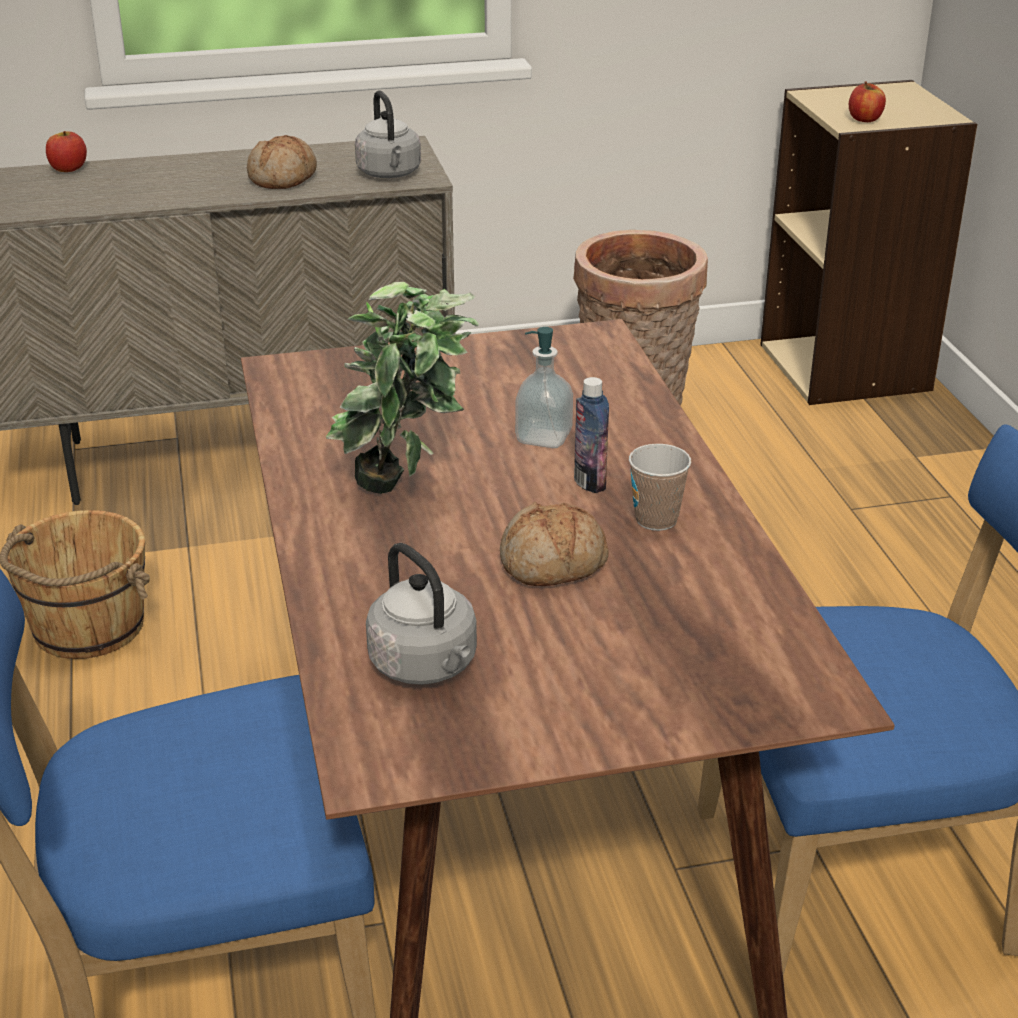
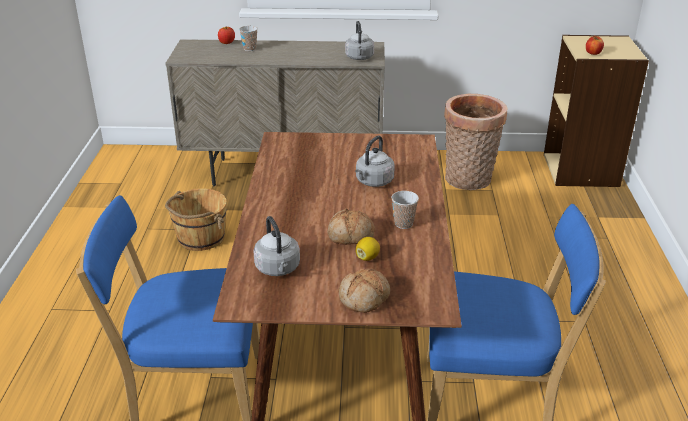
camera: 15 degrees right, 0 degrees up
bread [247,135,317,189] -> bread moved to [339,269,390,313]
potted plant [326,282,479,494] -> none
soap dispenser [515,327,573,448] -> grey kettle [355,136,395,187]
bottle [574,377,609,493] -> none
none -> cup [239,26,258,51]
none -> lemon [355,237,380,261]

